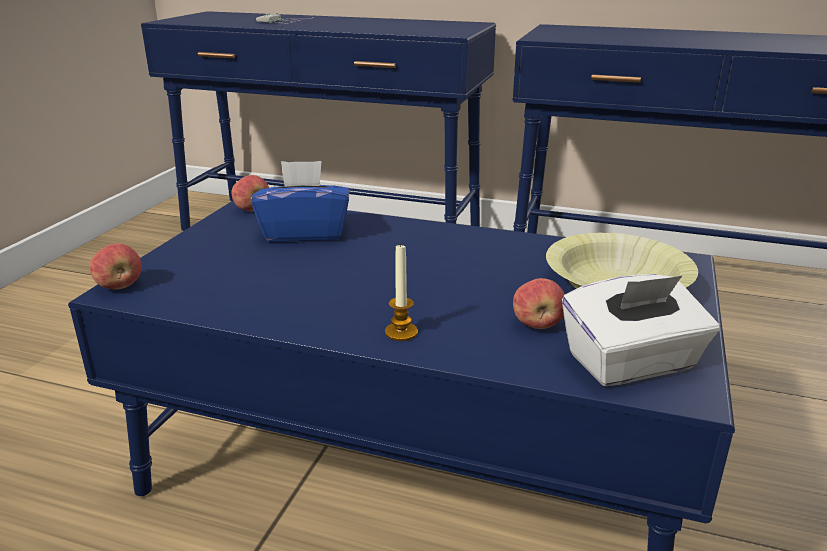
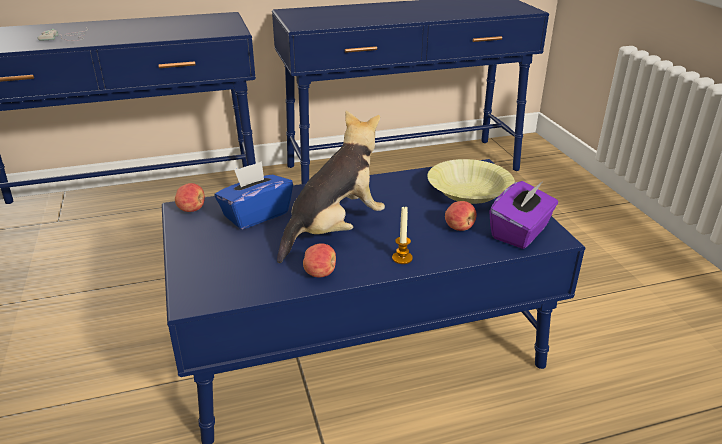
camera: 35 degrees left, 5 degrees up
apple [90,243,142,289] -> apple moved to [303,243,336,277]
white tissue box [562,274,719,386] -> purple tissue box [489,181,558,249]
none -> plush toy [277,111,385,263]

